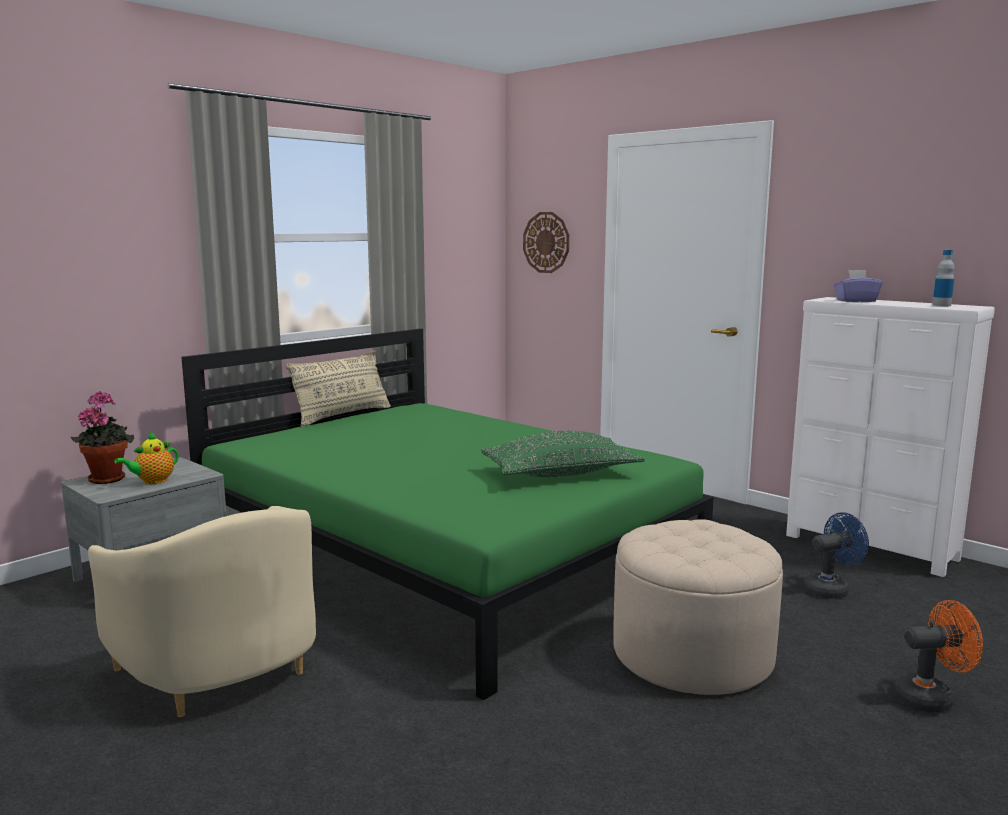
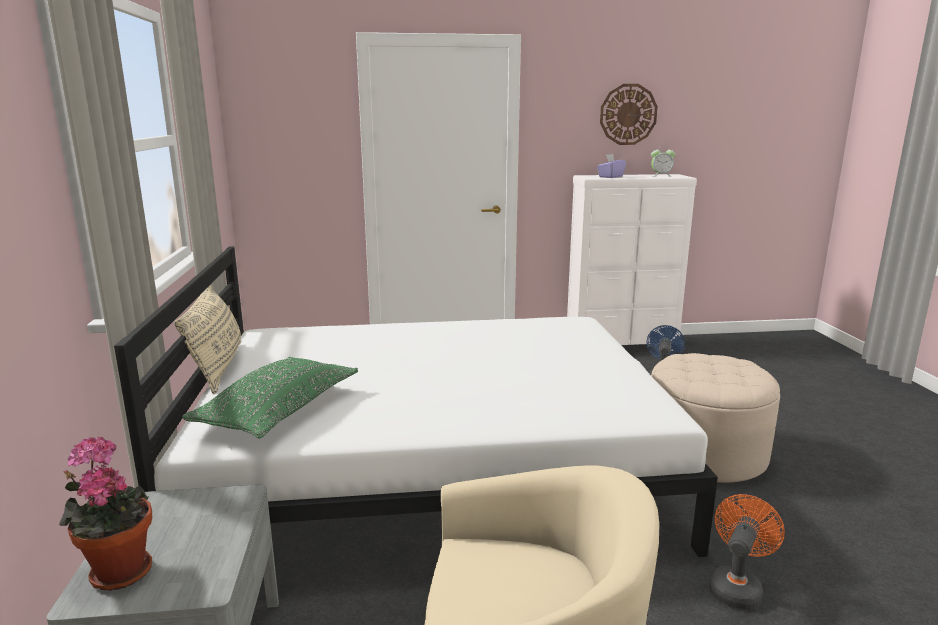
camera: 50 degrees left, 5 degrees up
teapot [114,432,178,484] -> none
green bed [181,329,713,700] -> white bed [114,246,718,557]
green pillow [481,431,645,477] -> green pillow moved to [182,357,358,438]
wall clock [523,212,569,273] -> wall clock moved to [600,84,658,145]
orange fan [893,600,983,712] -> orange fan moved to [709,494,785,609]
bottle [933,250,955,306] -> alarm clock [651,148,675,177]

